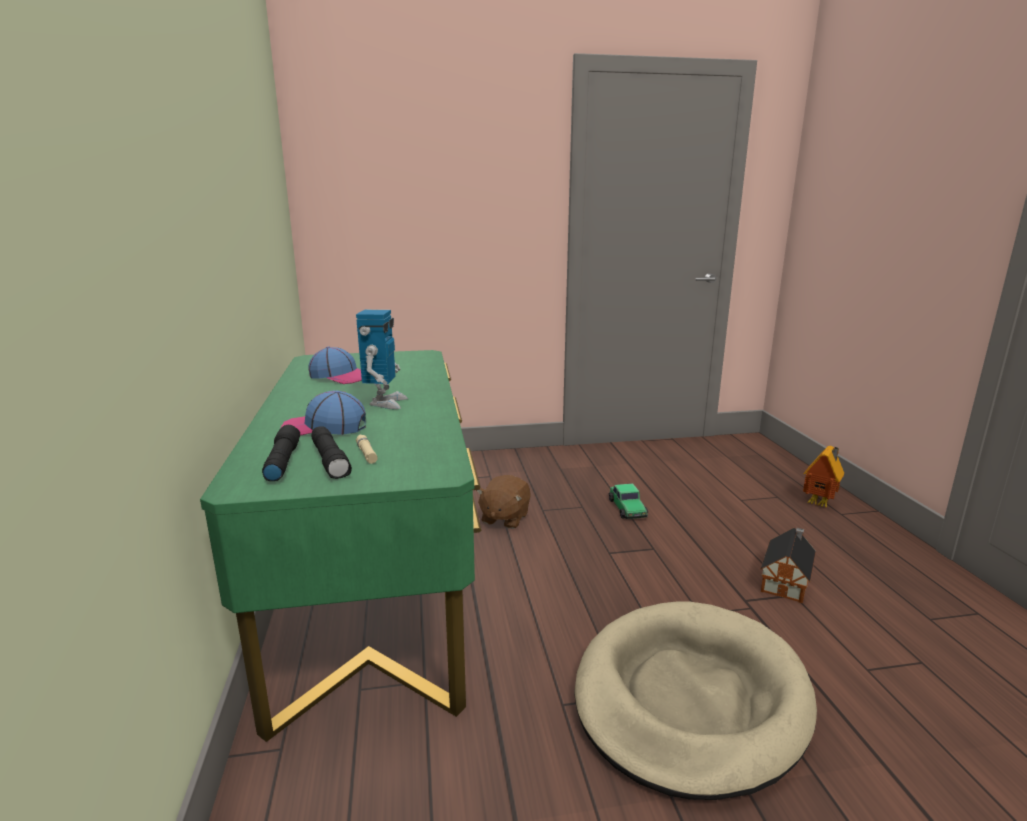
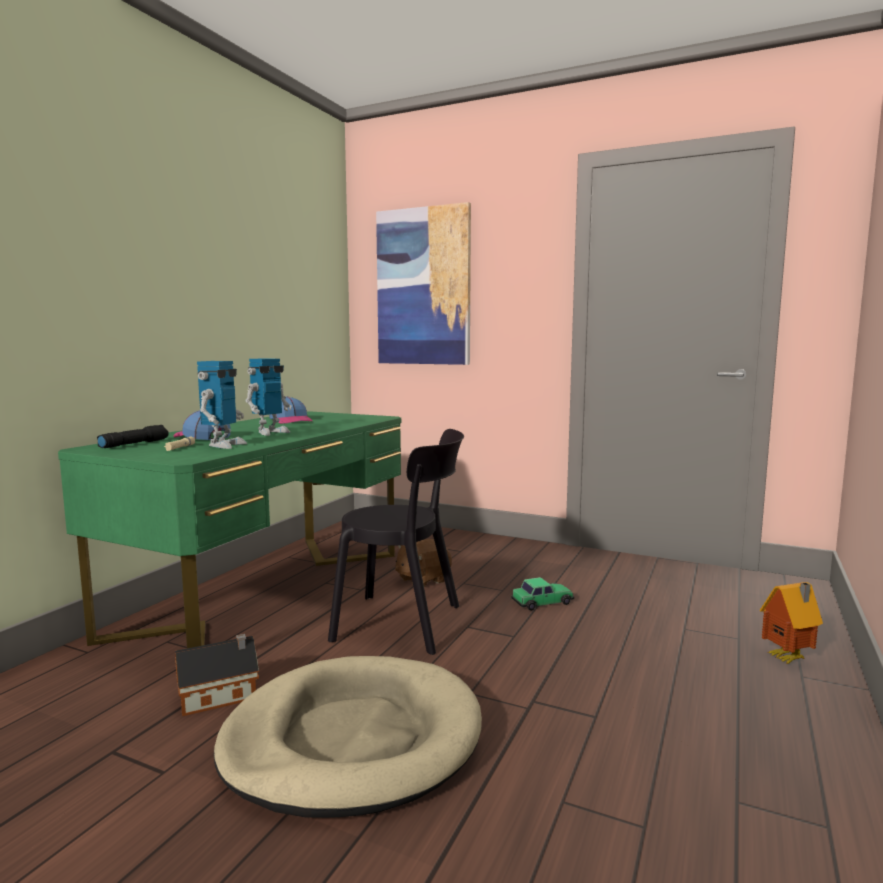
camera: 35 degrees right, 10 degrees down
black flashlight [311,426,352,479] -> none
toy car [609,483,648,519] -> toy car turned 135 degrees counterclockwise [511,577,574,610]
toy house [760,528,816,603] -> toy house moved to [175,634,259,716]
none -> toy robot [197,361,247,449]
none -> black chair [328,429,464,655]
none -> picture [376,202,471,365]

